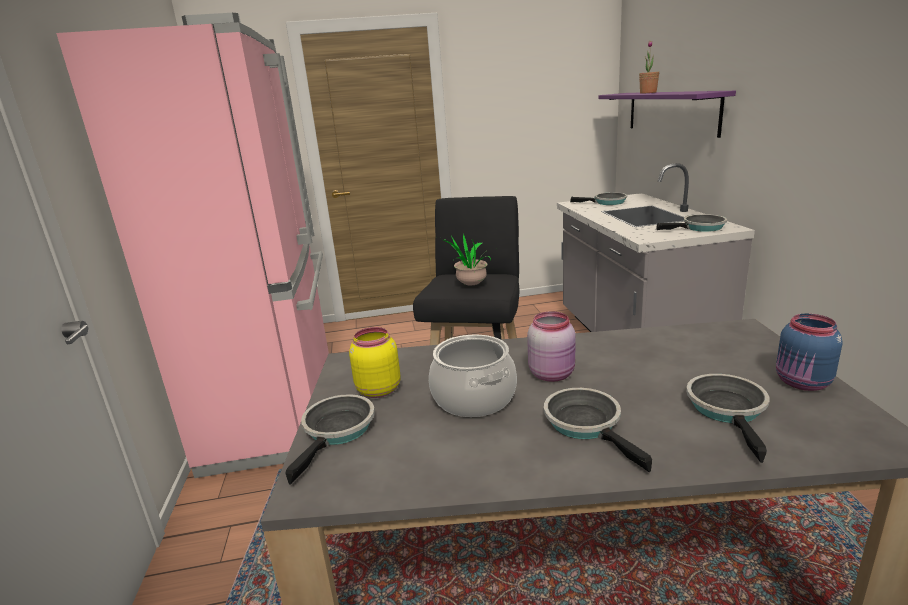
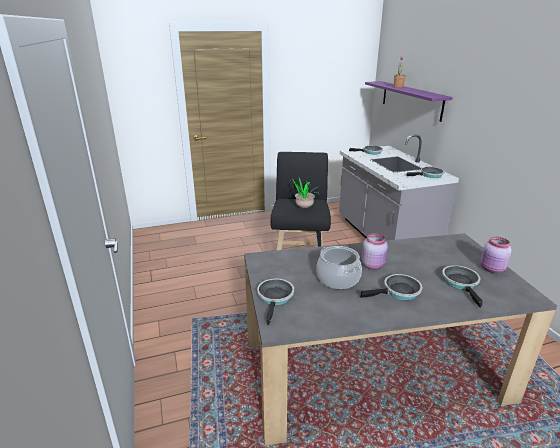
camera: 10 degrees left, 5 degrees up
pink fridge [56,13,329,478] -> none
yellow jar [349,327,400,398] -> none
frying pan [544,388,652,472] -> frying pan turned 105 degrees clockwise [360,274,423,300]
blue jar [776,313,842,391] -> pink jar [480,237,512,273]

